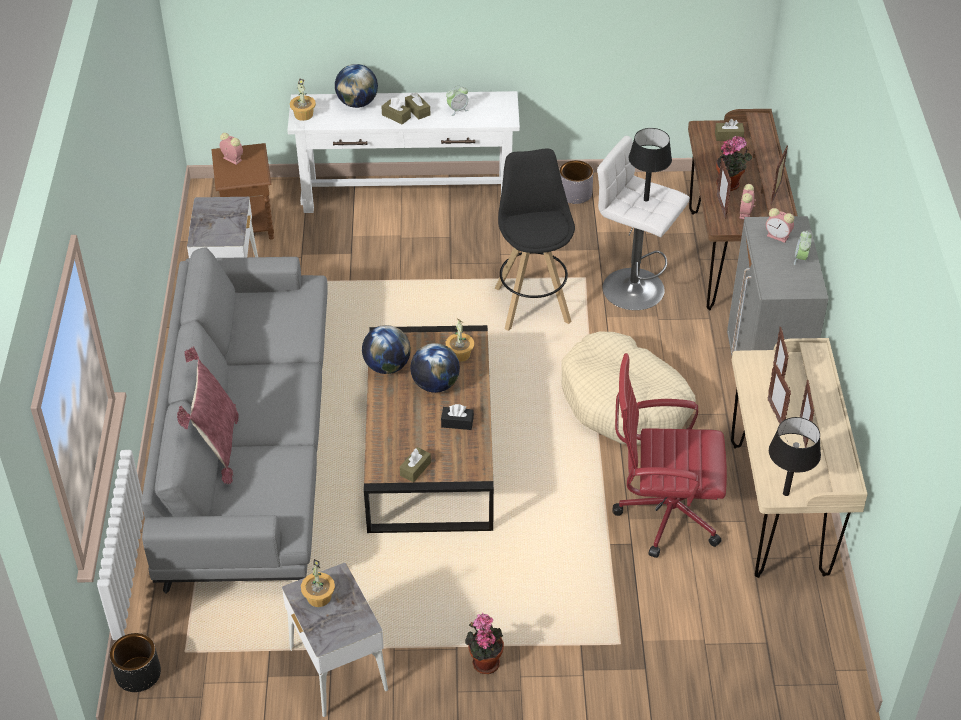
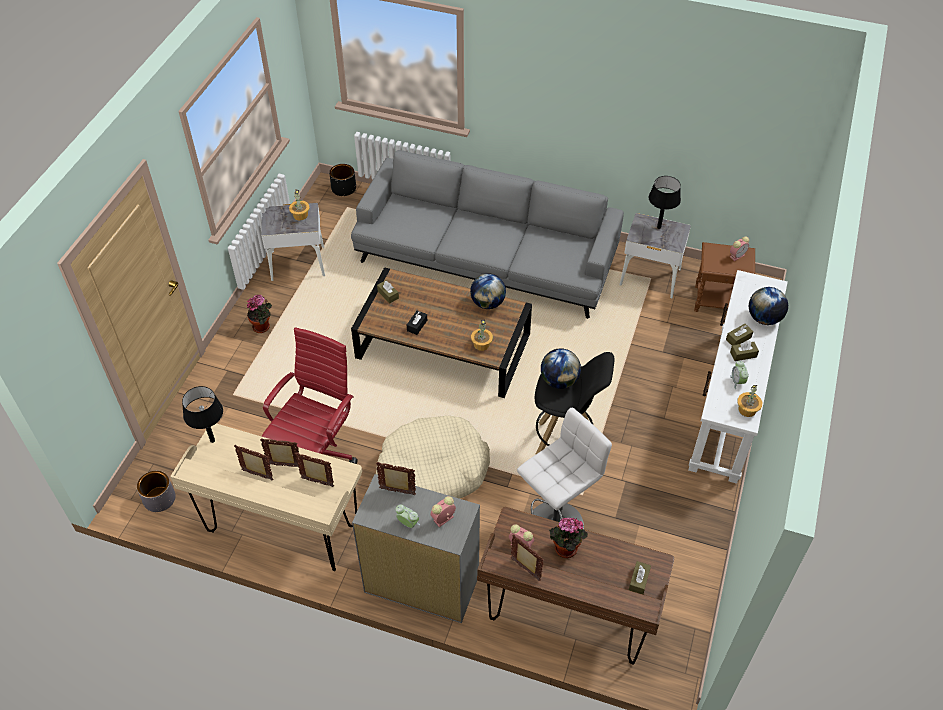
camera: 110 degrees right, 5 degrees up
red pillow [177,346,239,485] -> none
potted plant [290,79,316,121] -> potted plant moved to [737,385,762,417]
globe [410,343,460,393] -> globe moved to [541,348,581,389]
grey planter [559,160,593,204] -> grey planter moved to [137,471,176,512]
black table lamp [629,128,672,202] -> black table lamp moved to [649,176,681,229]
picture frame [717,158,732,219] -> picture frame moved to [376,462,416,495]

